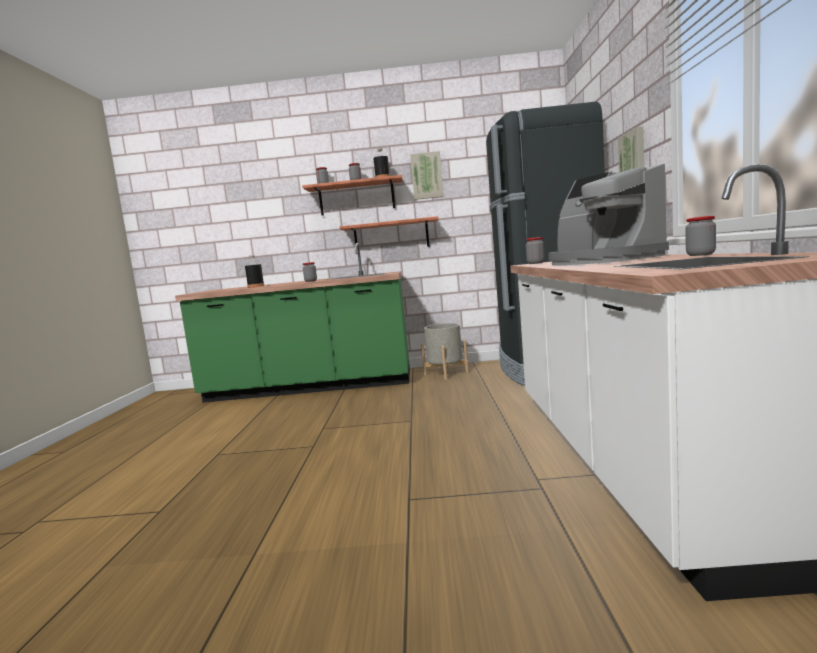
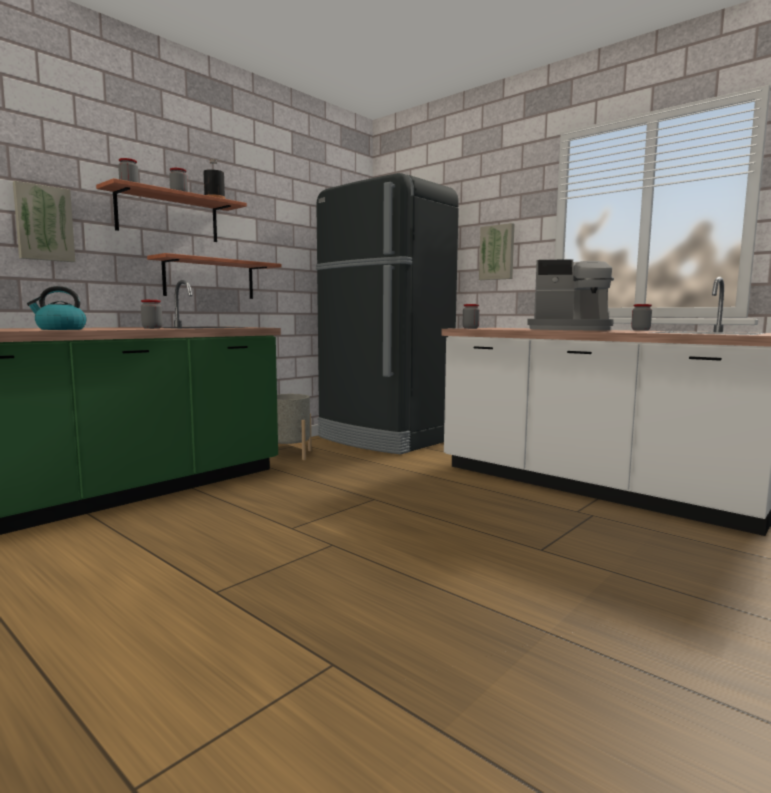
camera: 50 degrees left, 0 degrees up
black bottle [245,255,264,288] -> kettle [27,286,87,330]
picture [410,151,444,200] -> picture moved to [13,181,75,262]

